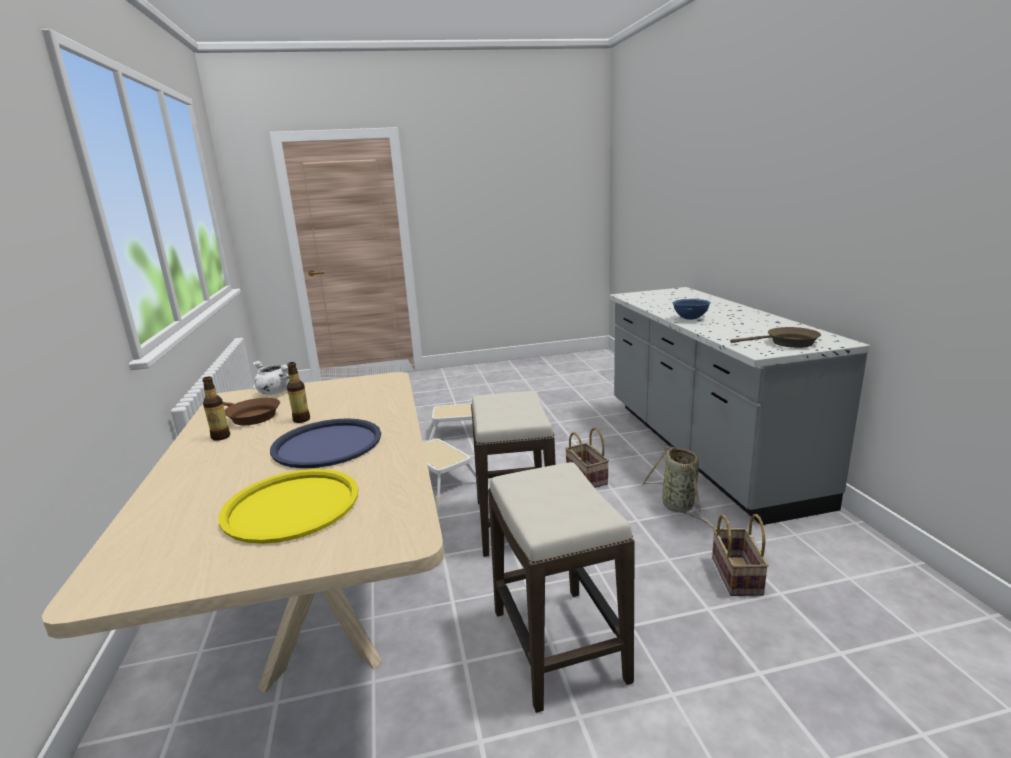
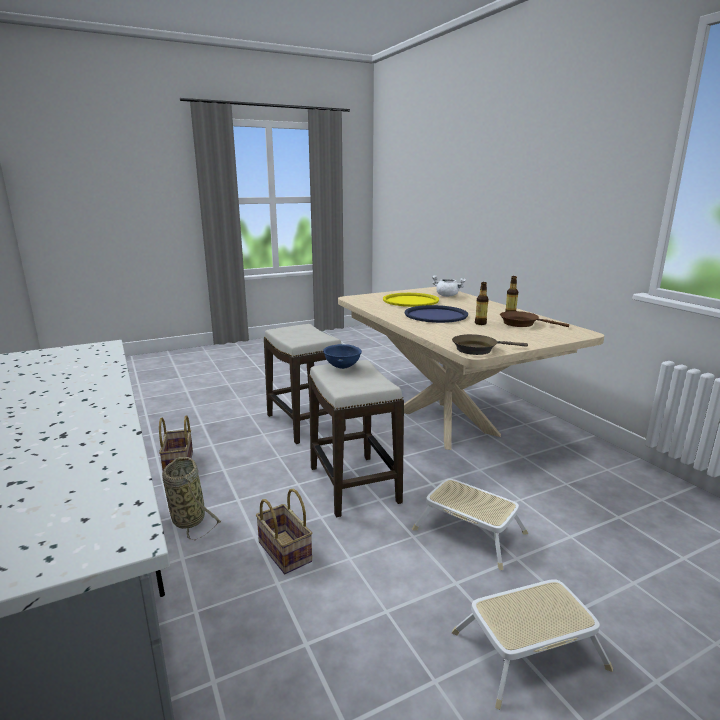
camera: 165 degrees right, 0 degrees up
white cooking pot [253,361,289,395] -> white cooking pot moved to [432,275,466,297]
blue bowl [673,299,710,320] -> blue bowl moved to [323,344,362,369]
brown frying pan [730,327,821,348] -> brown frying pan moved to [452,334,528,355]

